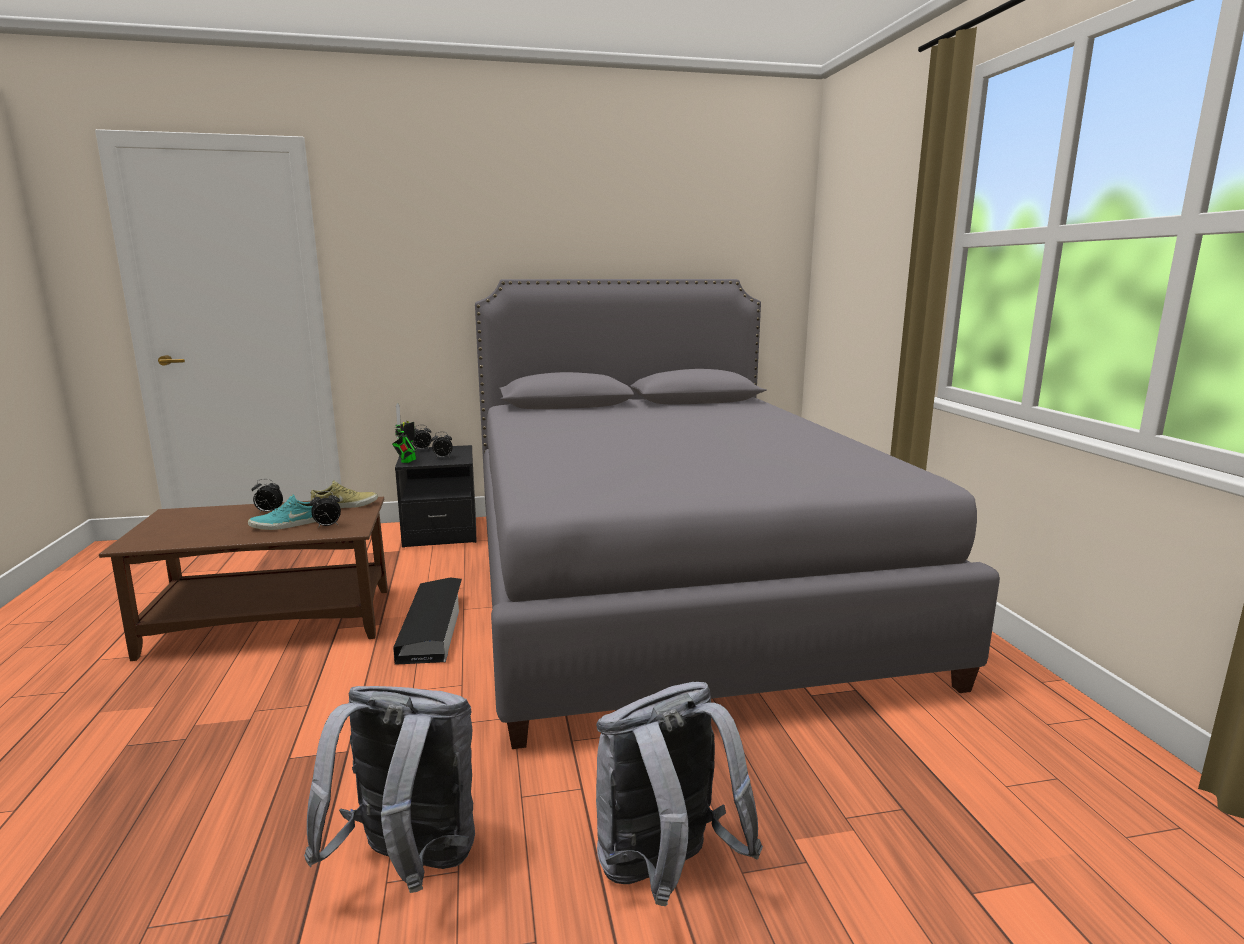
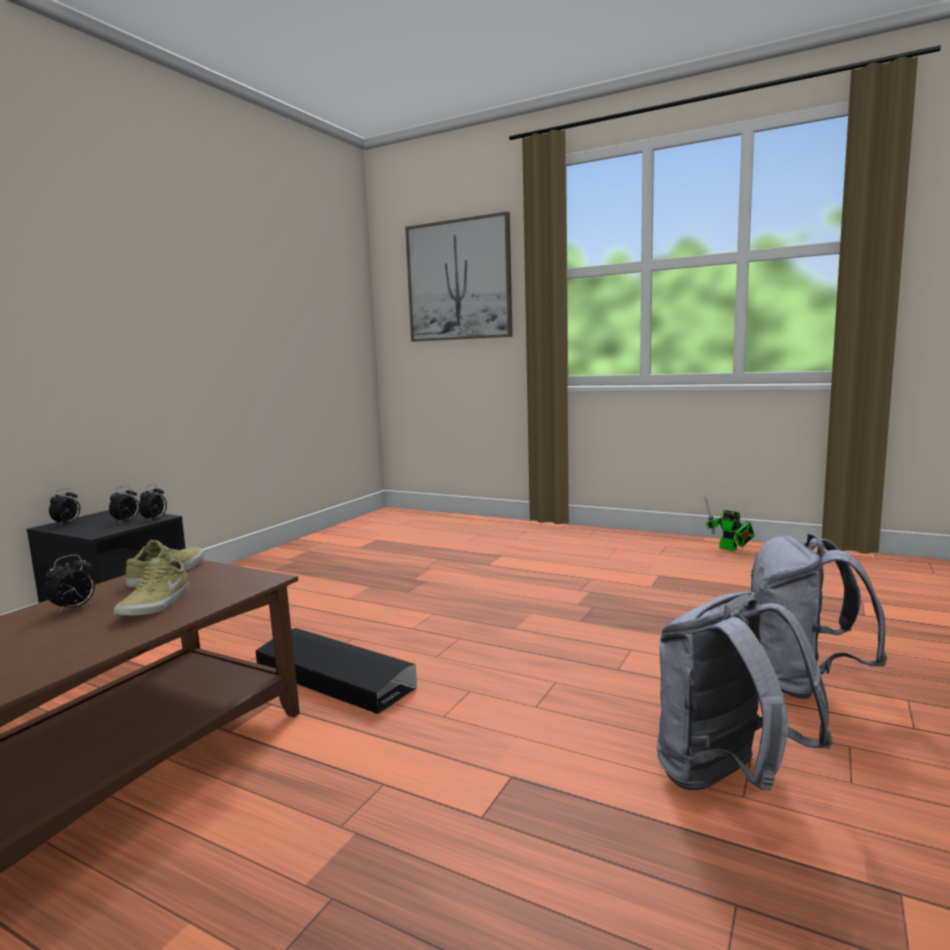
camera: 50 degrees left, 5 degrees down
turquoise shoe [248,495,316,530] -> beige shoe [114,558,189,616]
alarm clock [310,491,341,528] -> alarm clock moved to [139,484,167,520]
toy robot [392,403,416,463] -> toy robot moved to [705,496,755,551]
grey bed [475,279,1000,749] -> none
none -> picture [405,212,513,342]

